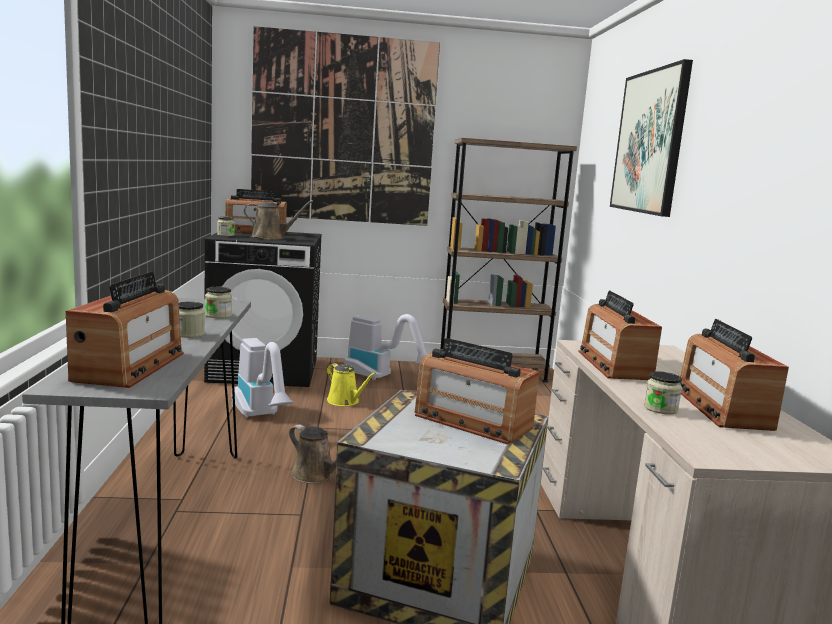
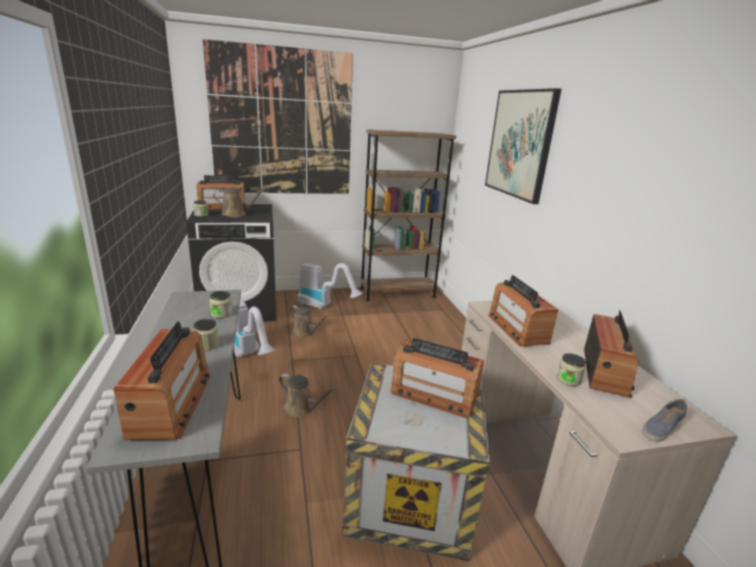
camera: 10 degrees left, 10 degrees up
yellow watering can [327,363,376,406] -> brown watering can [289,305,329,337]
radio [680,319,789,431] -> radio turned 150 degrees counterclockwise [584,310,639,398]
none -> shoe [642,399,687,442]

